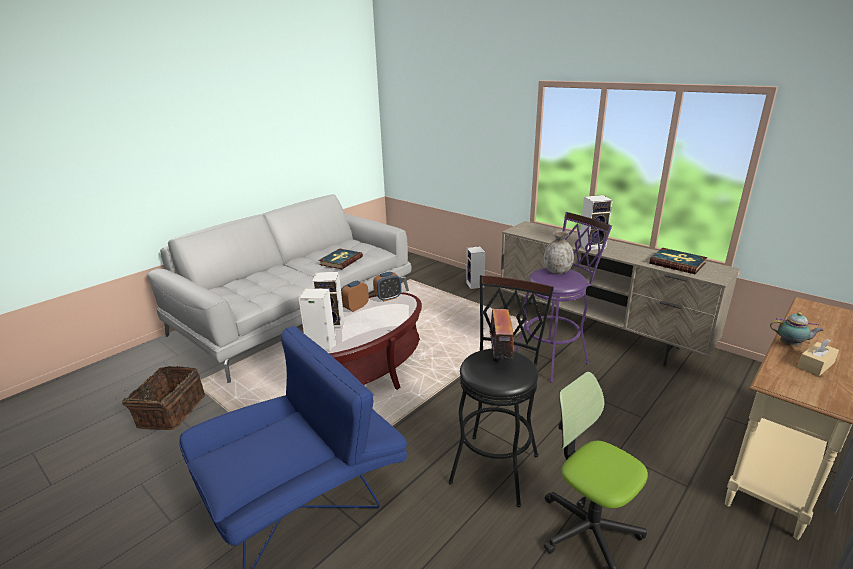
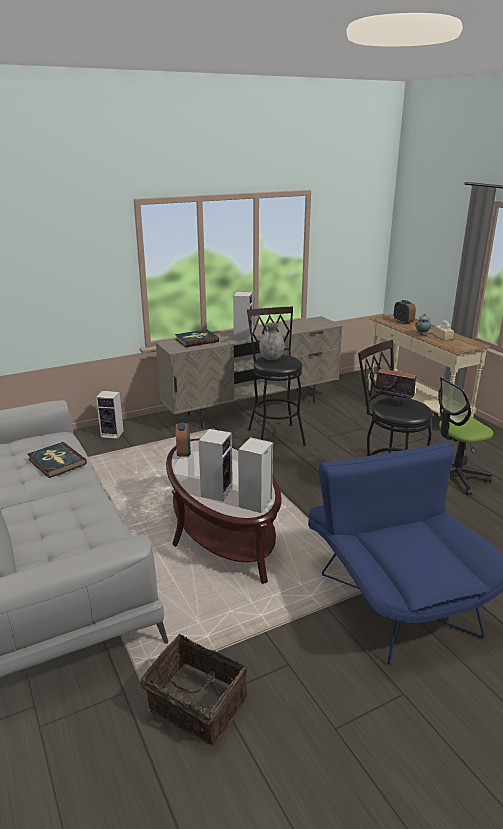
camera: 70 degrees left, 0 degrees up
alarm clock [341,281,369,312] -> alarm clock moved to [394,300,416,325]
purple stool [515,212,612,383] -> black stool [247,306,306,446]
book [649,248,707,274] -> book moved to [175,329,219,347]

